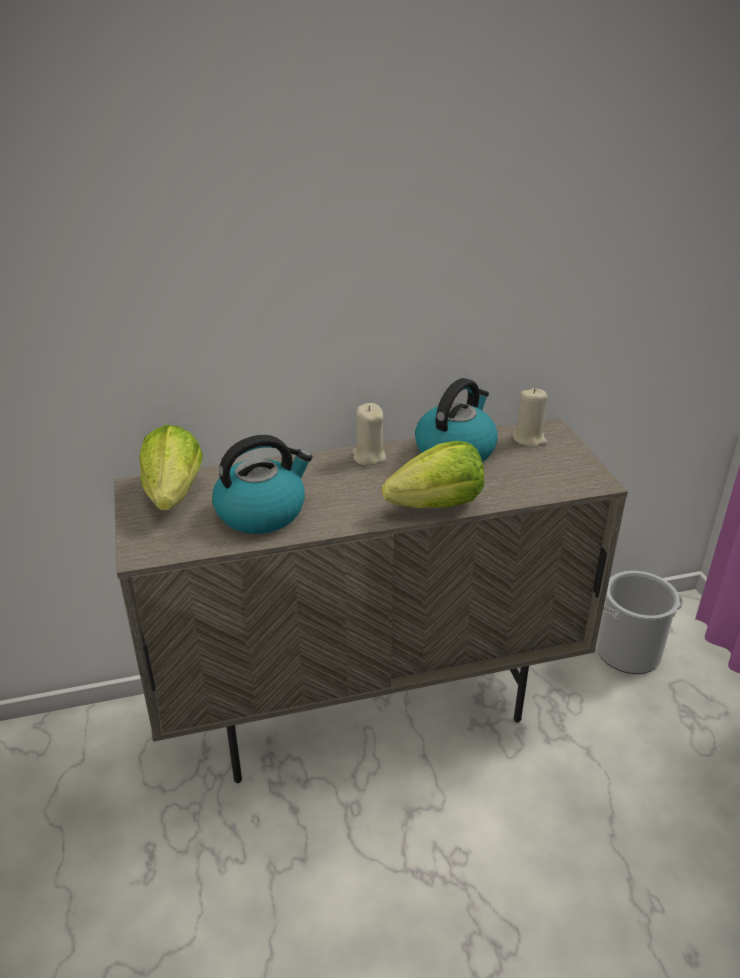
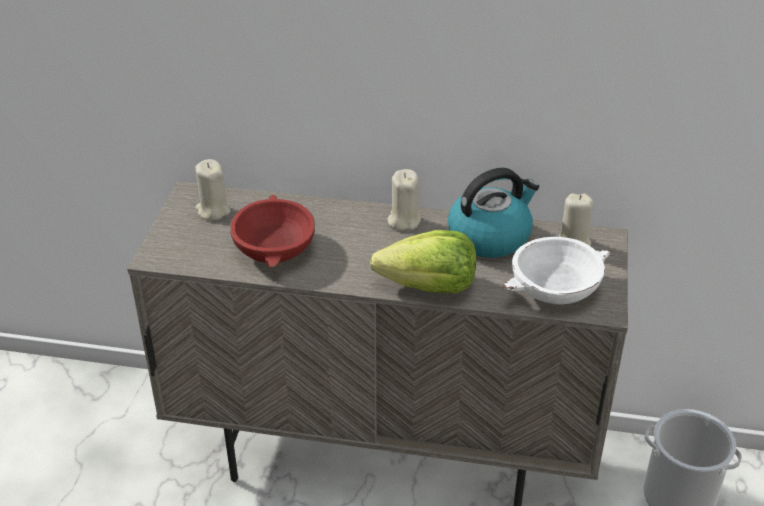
camera: 25 degrees right, 5 degrees up
lettuce [139,425,203,510] -> beige candle [195,159,231,220]
kettle [212,435,313,534] -> red bowl [230,195,315,268]
none -> white bowl [502,237,610,304]

